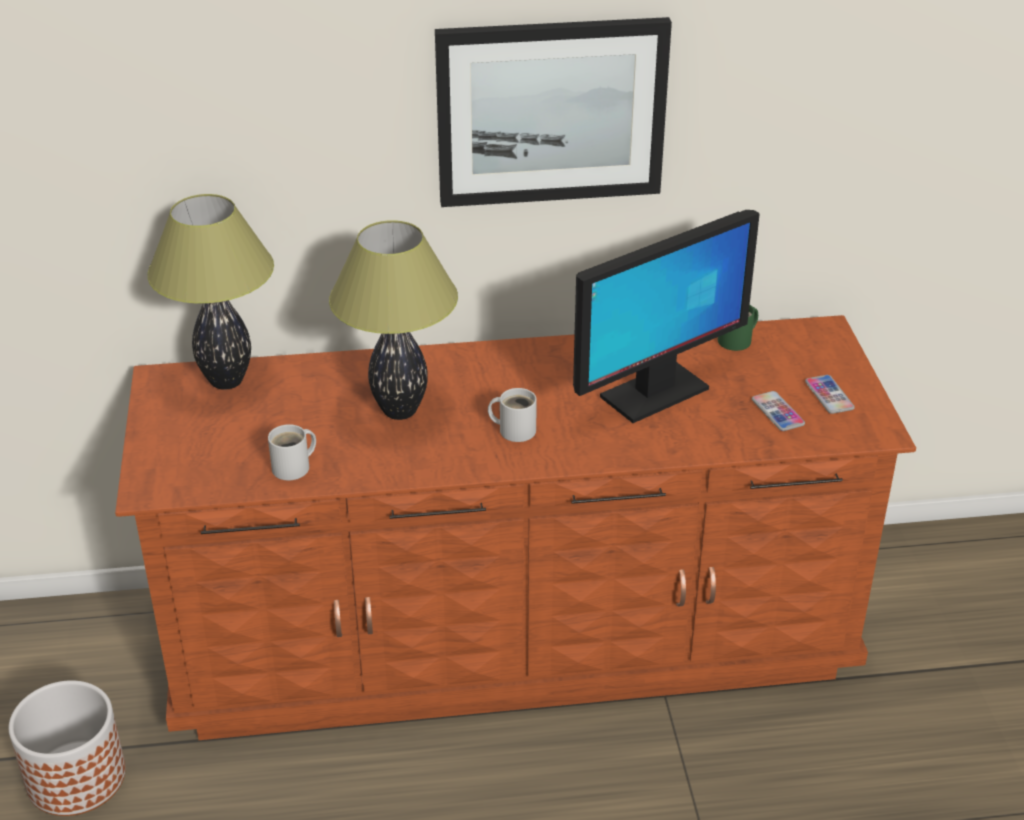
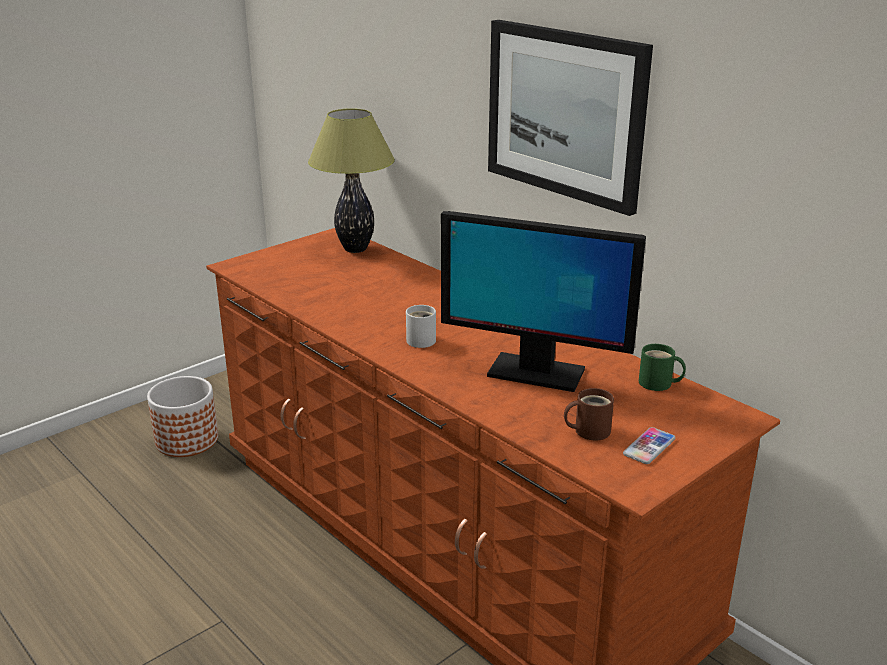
camera: 55 degrees right, 10 degrees down
white mug [268,424,316,480] -> none
table lamp [329,220,458,420] -> none
phone [752,391,805,431] -> brown mug [564,388,614,440]

